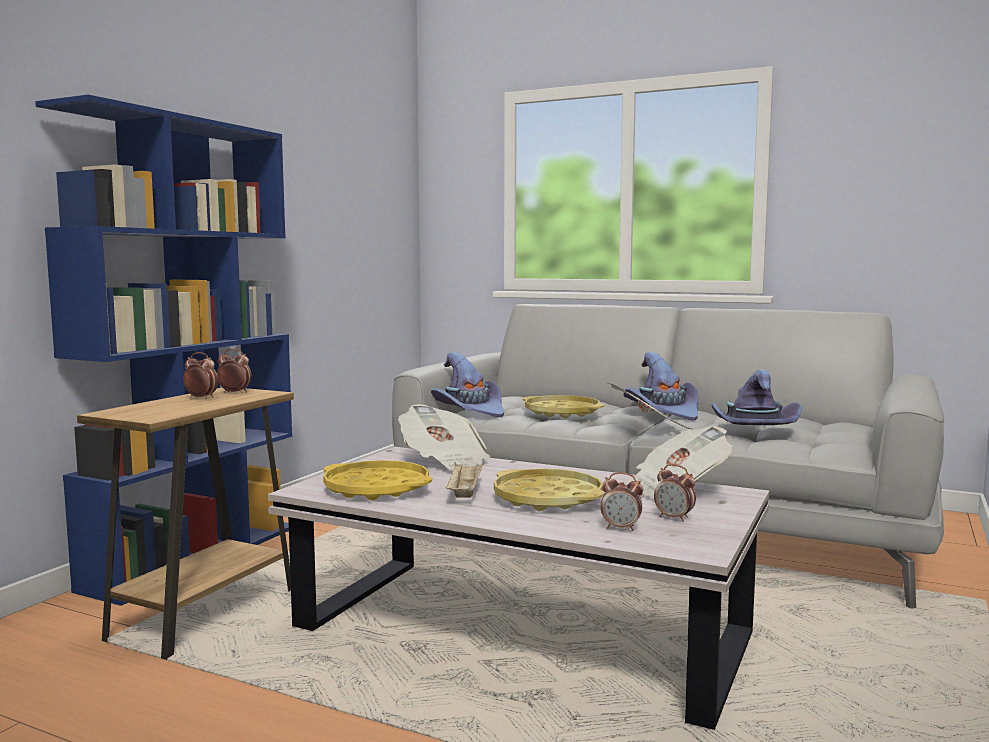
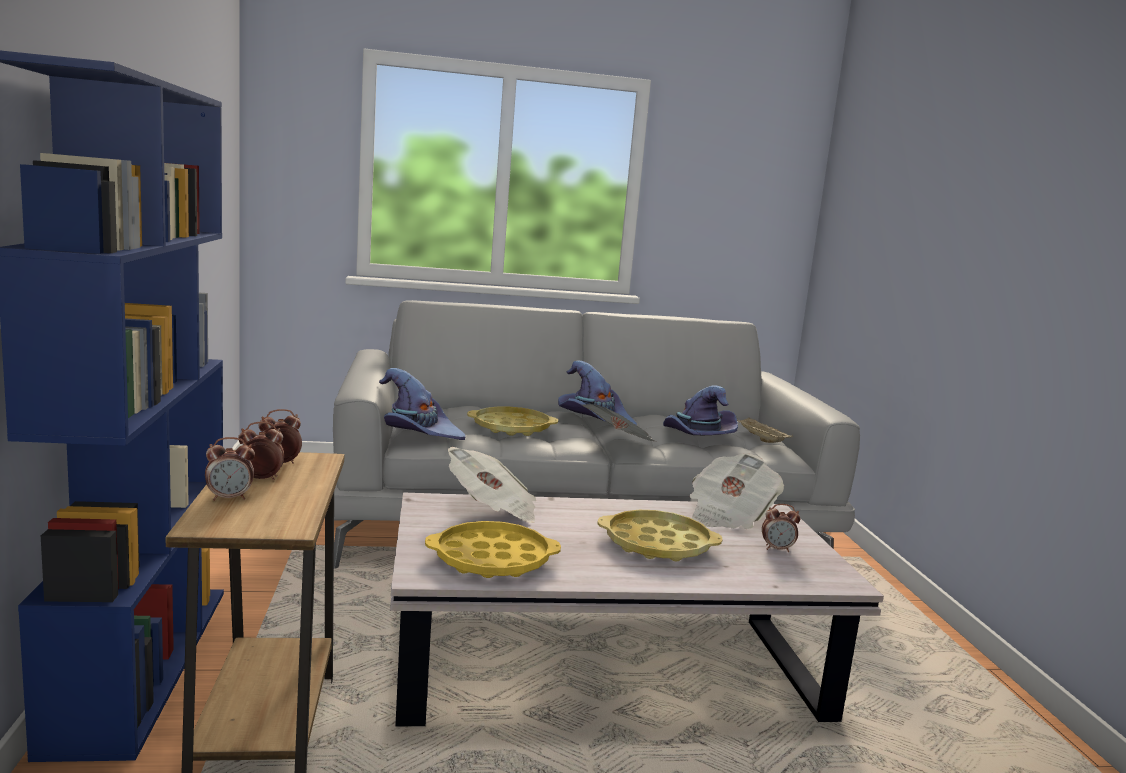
camera: 35 degrees left, 5 degrees up
beige tray [446,462,484,498] -> beige tray moved to [737,418,793,443]
alarm clock [601,472,643,531] -> alarm clock moved to [205,437,255,501]

